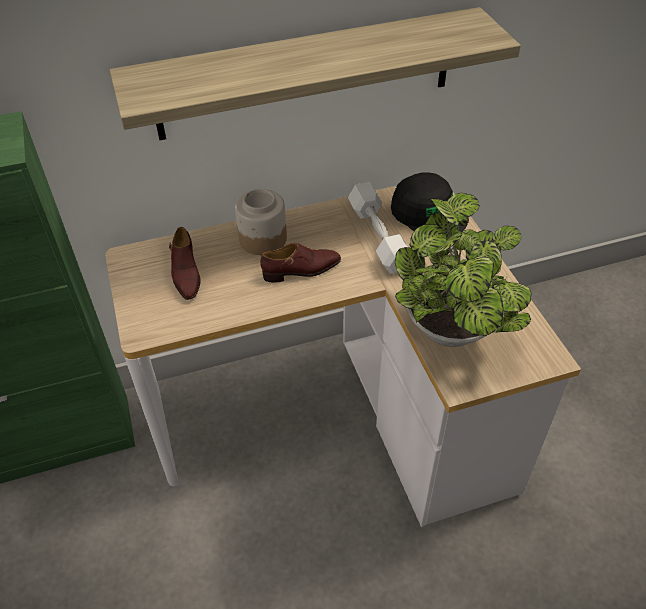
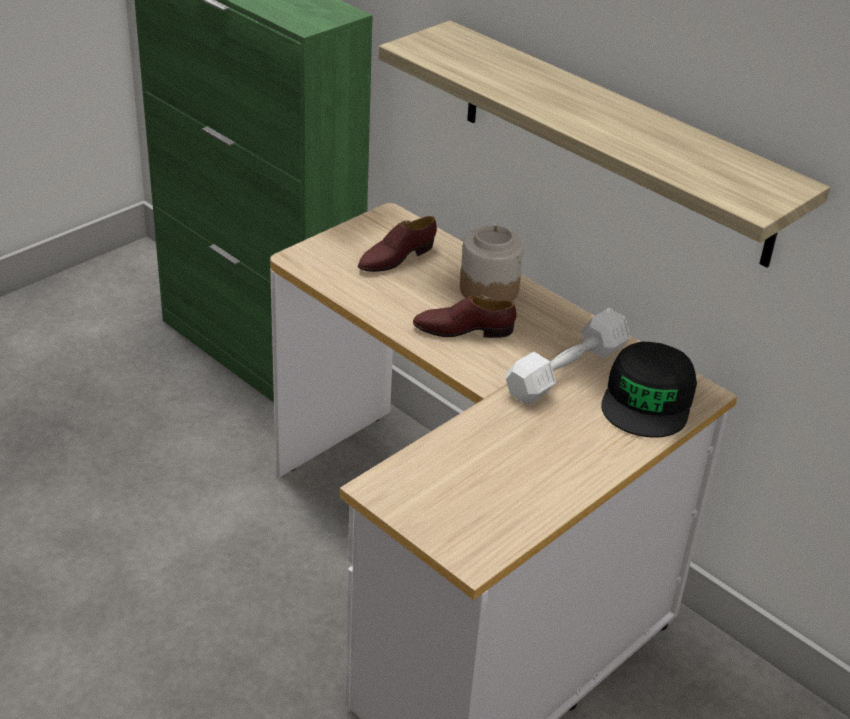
camera: 60 degrees right, 10 degrees down
brown shoe [260,243,341,283] -> brown shoe turned 135 degrees clockwise [413,295,517,338]
potted plant [395,193,532,347] -> none

